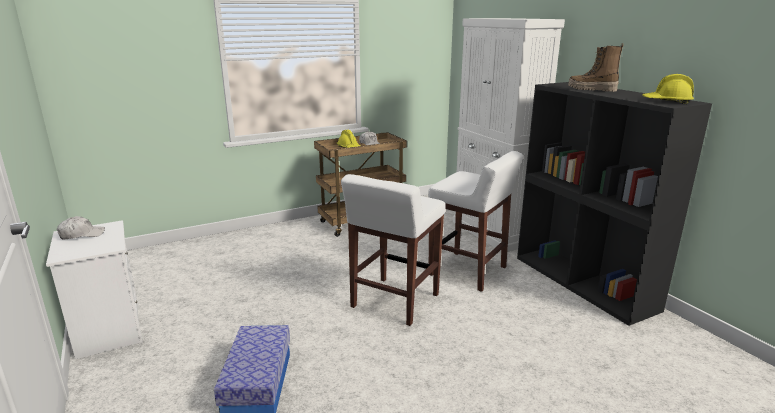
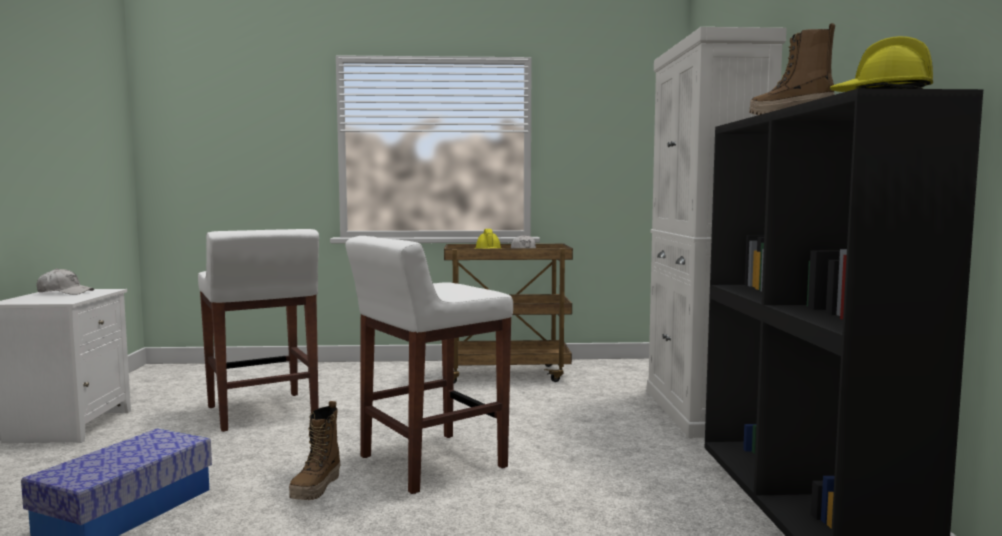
camera: 25 degrees right, 15 degrees down
white stool [428,151,523,292] -> white stool moved to [198,229,319,432]
none -> boot [289,401,340,500]

